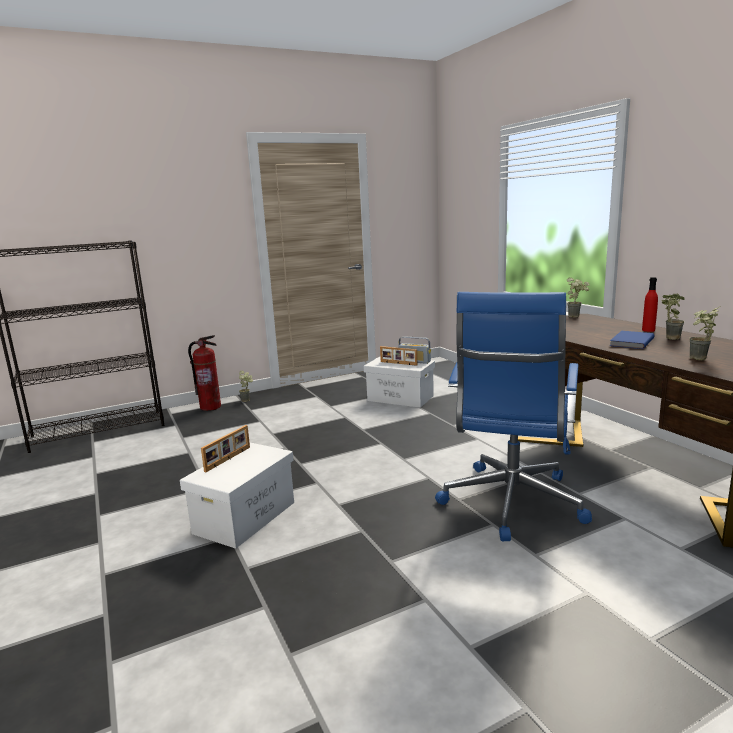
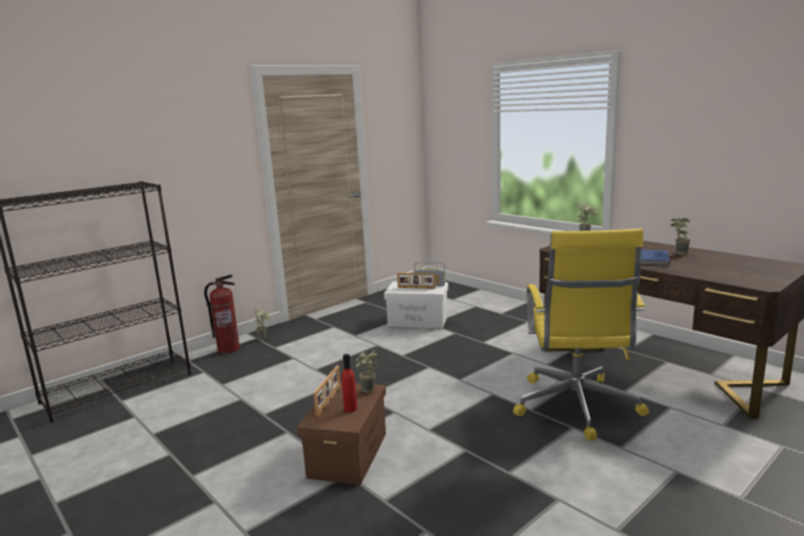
camera: 15 degrees left, 0 degrees up
white storage box [180,443,294,549] -> brown storage box [297,382,386,485]
blue office chair [435,292,592,541] -> yellow office chair [513,229,649,441]
red bottle [642,277,658,332] -> red bottle moved to [342,354,357,412]
potted plant [689,306,720,360] -> potted plant moved to [355,348,378,393]

